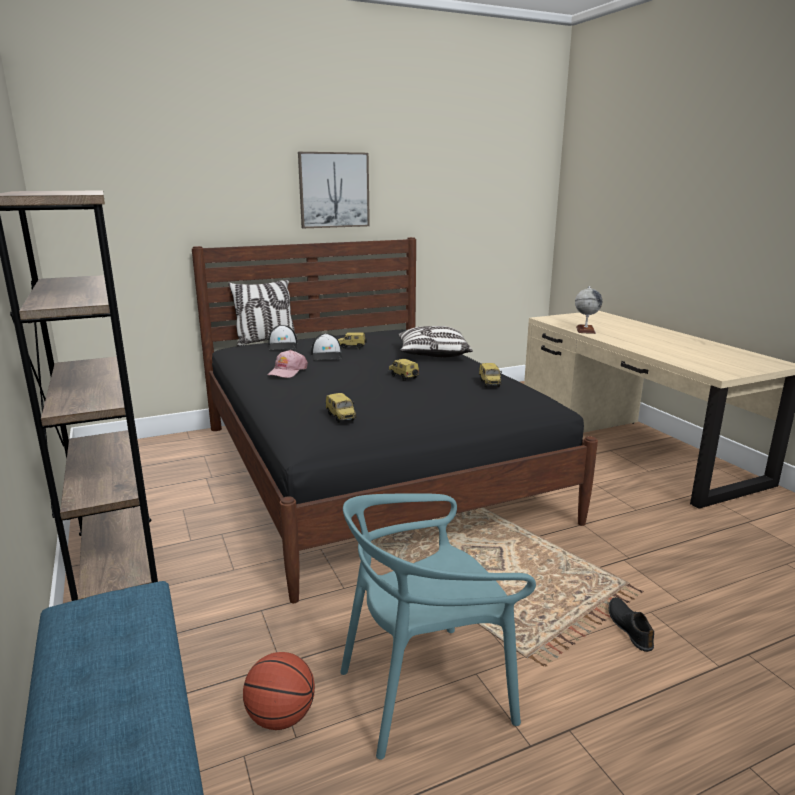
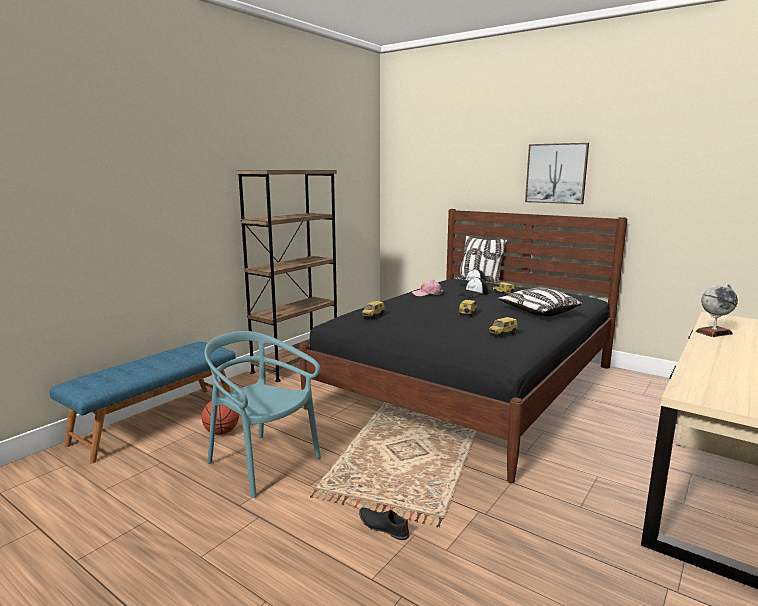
camera: 60 degrees right, 5 degrees down
black shoe [609,597,654,652] -> black shoe turned 105 degrees counterclockwise [359,508,410,540]

